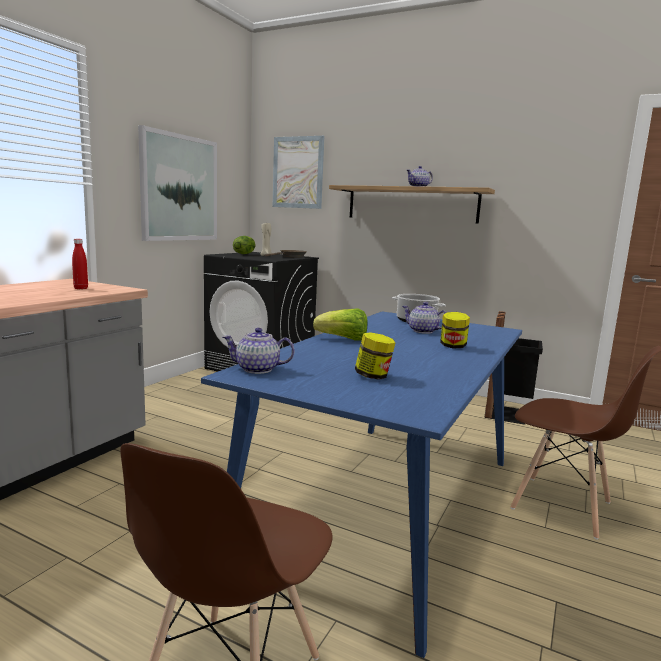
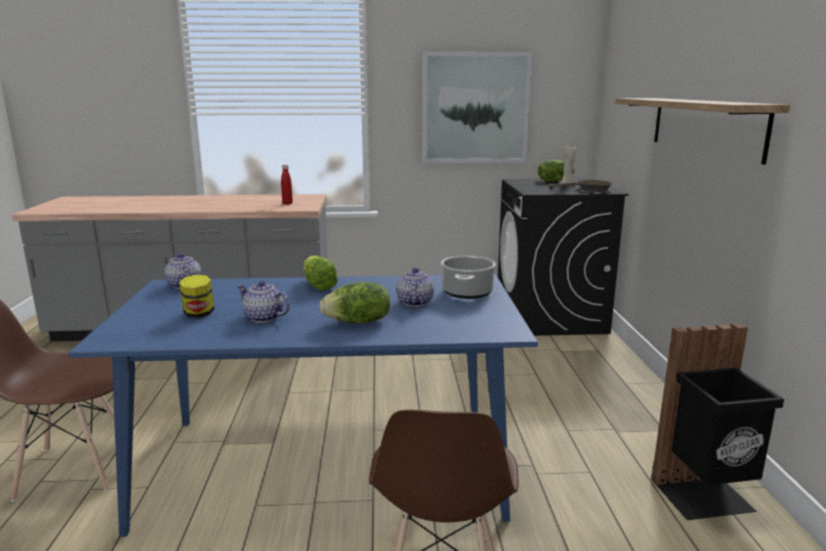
camera: 60 degrees right, 5 degrees up
picture [273,136,324,209] -> none
teapot [407,166,433,187] -> teapot moved to [237,281,290,323]
jar [440,312,470,349] -> lettuce [319,282,390,324]

